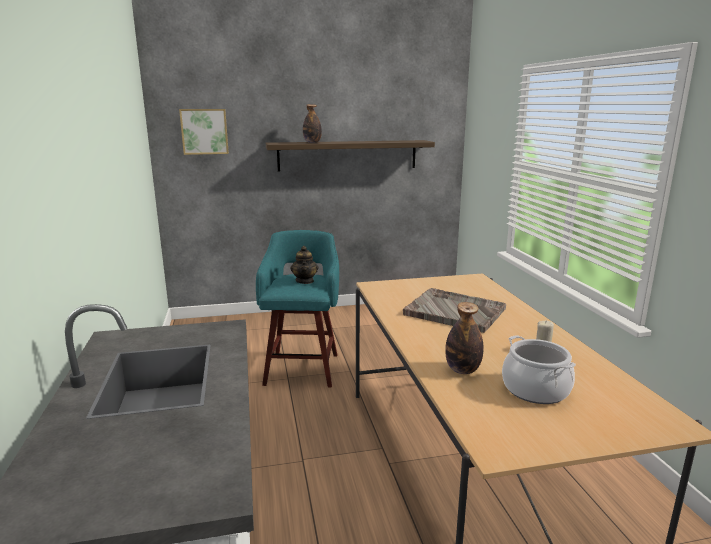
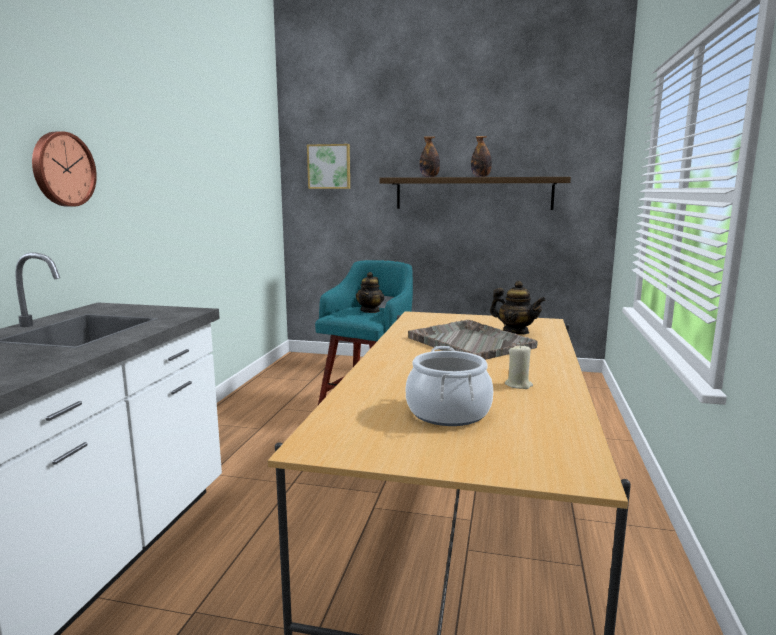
camera: 25 degrees right, 5 degrees down
bottle [445,302,483,374] -> bottle moved to [471,136,492,177]
none -> wall clock [32,131,97,207]
none -> teapot [490,281,546,334]

